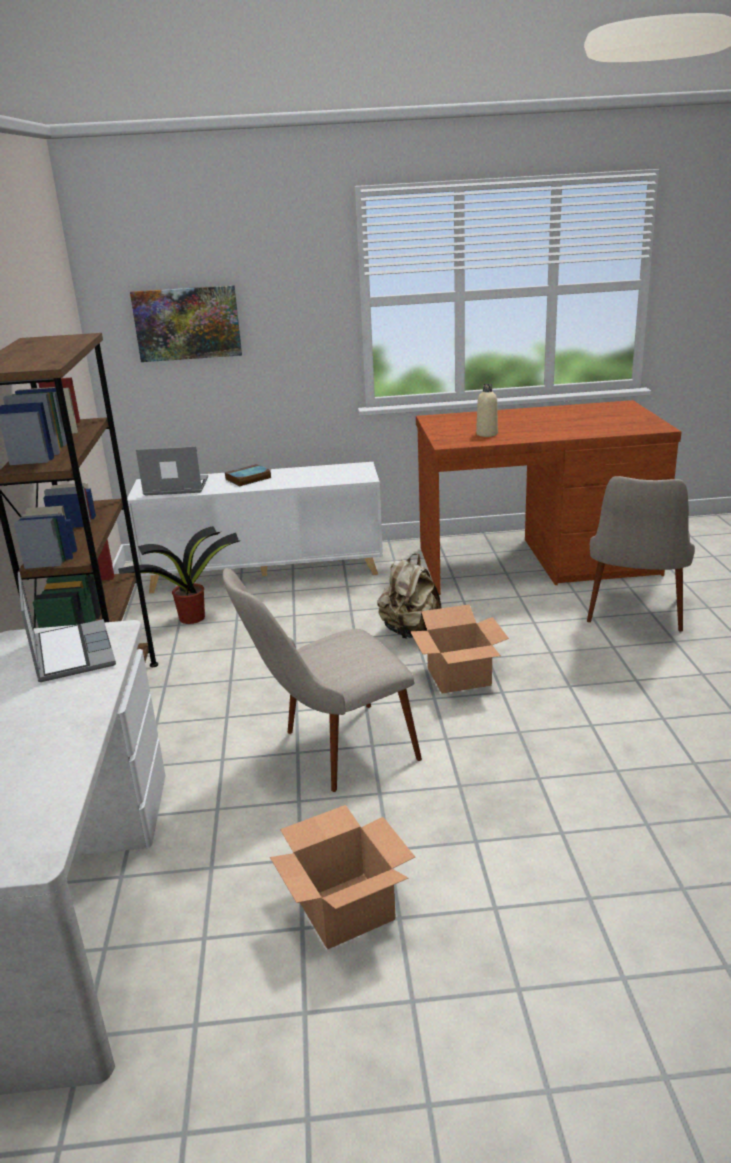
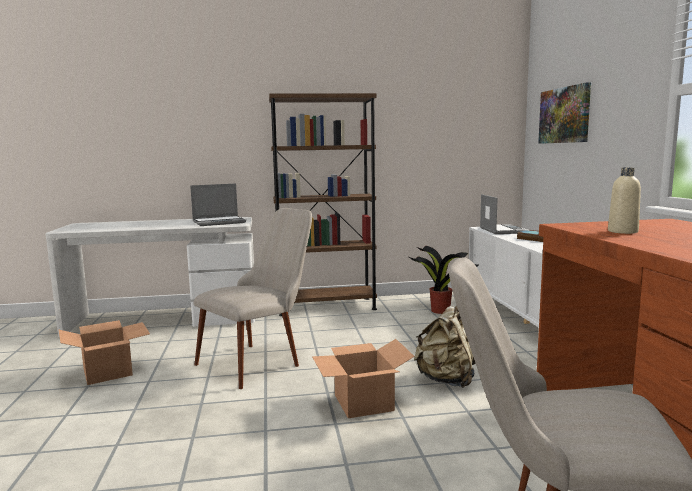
camera: 85 degrees right, 15 degrees down
beige chair [223,568,422,792] -> beige chair turned 75 degrees clockwise [193,208,312,389]

